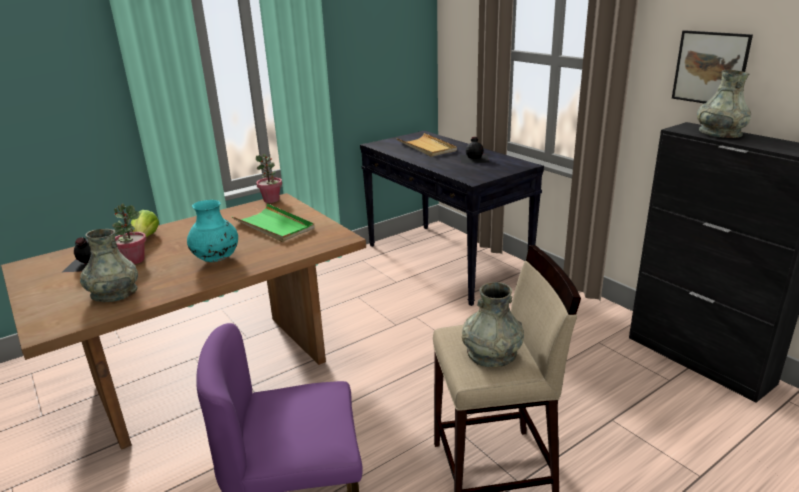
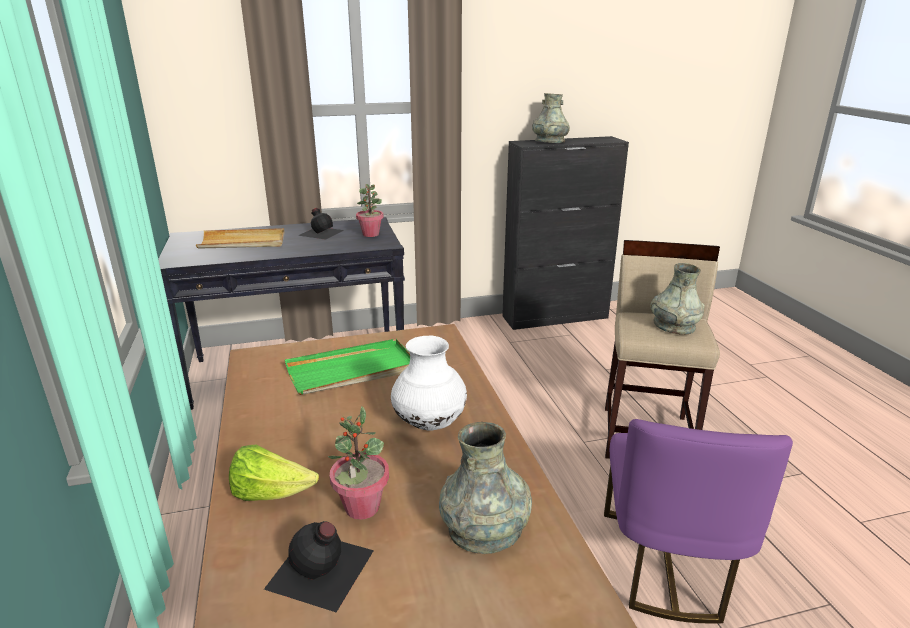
camera: 70 degrees left, 0 degrees up
turquoise vase [187,200,238,262] -> white vase [391,336,467,431]
potted plant [256,154,282,203] -> potted plant moved to [356,184,383,237]
picture [672,30,753,103] -> none

